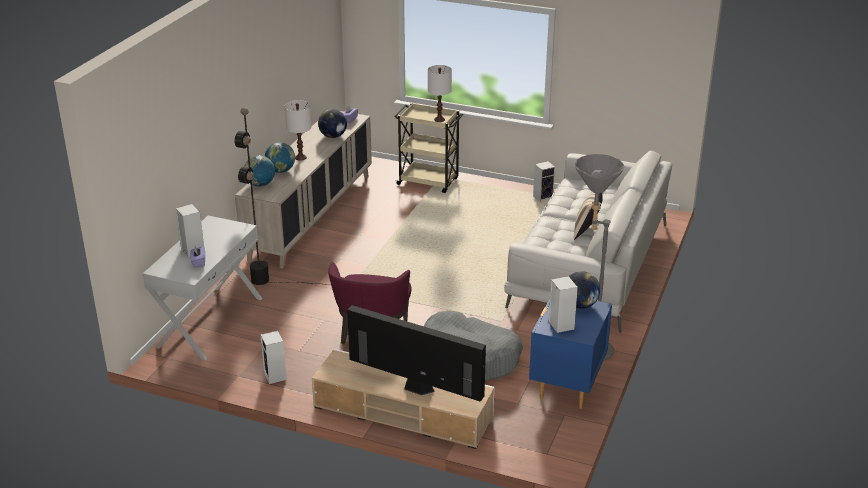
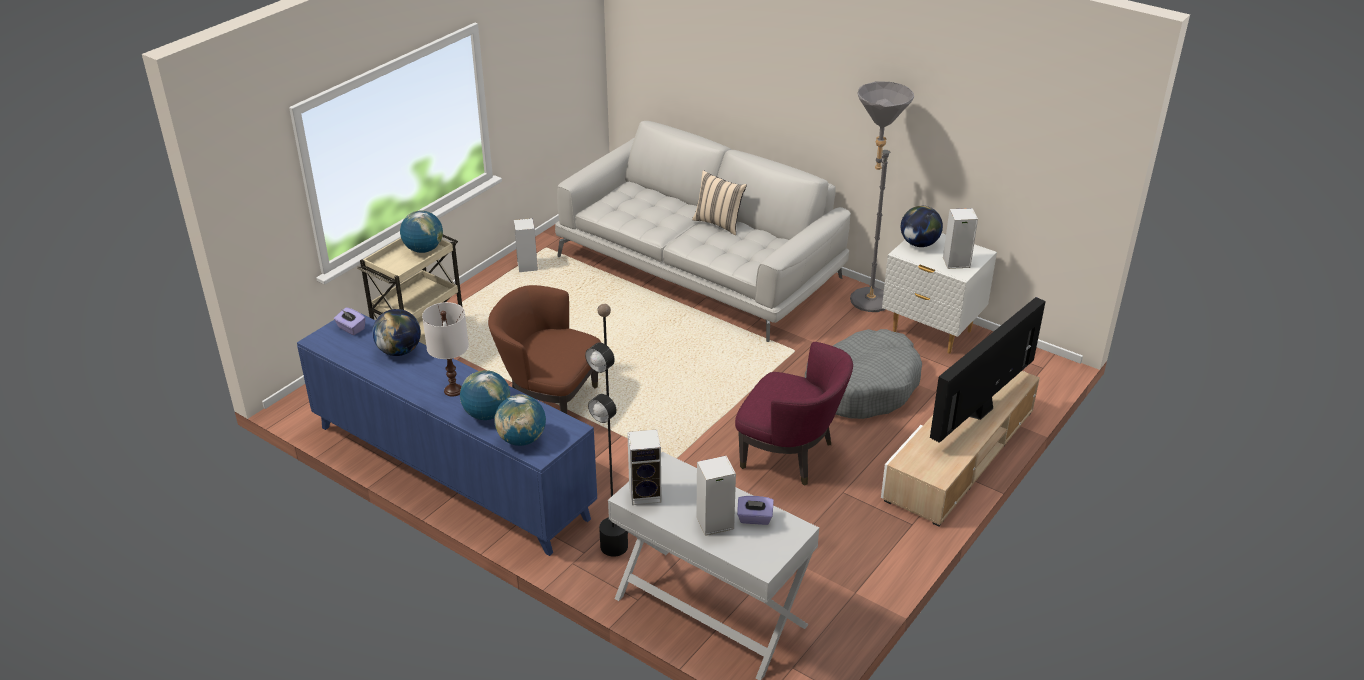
camera: 75 degrees left, 5 degrees up
beige cabinet [235,111,372,268] -> blue cabinet [297,314,597,556]
speaker [260,331,287,384] -> speaker moved to [627,429,662,505]
white table lamp [428,65,452,122] -> globe [400,210,443,253]
blue nightstand [529,299,612,409] -> white nightstand [882,233,997,354]
none -> brown armchair [488,285,601,414]

